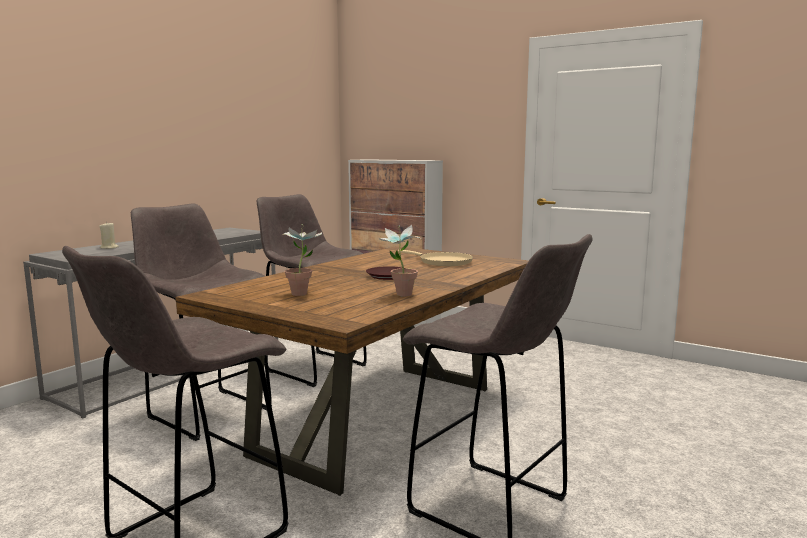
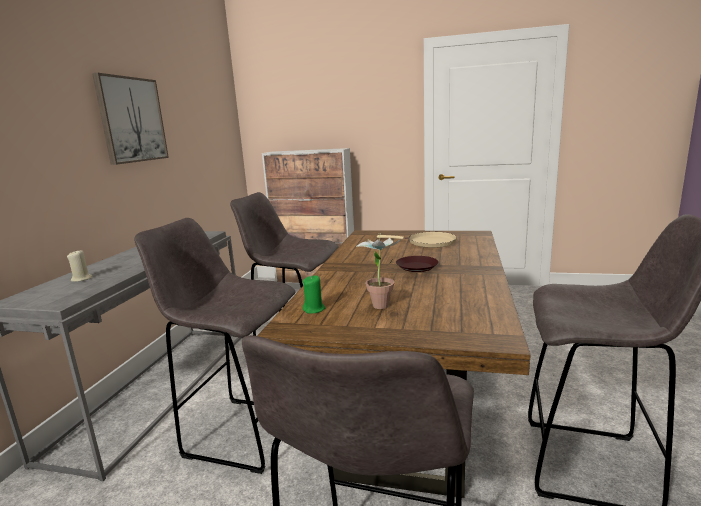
camera: 20 degrees left, 5 degrees up
potted plant [379,224,421,296] -> none
none -> picture [92,73,169,165]
none -> green candle [303,275,325,314]

